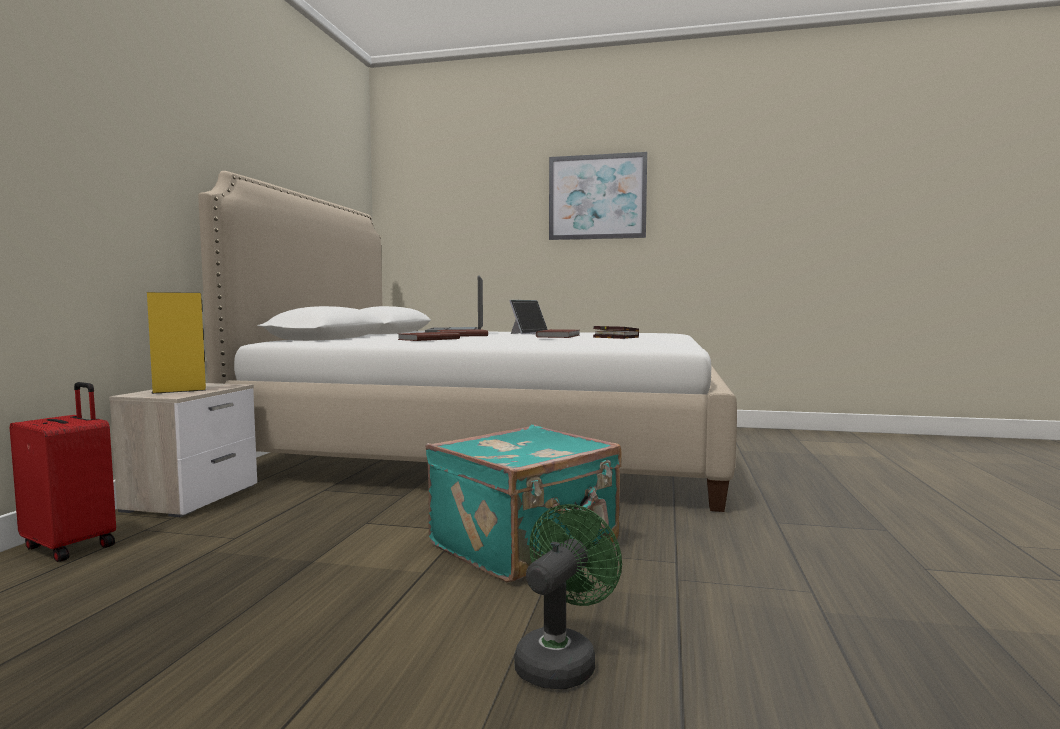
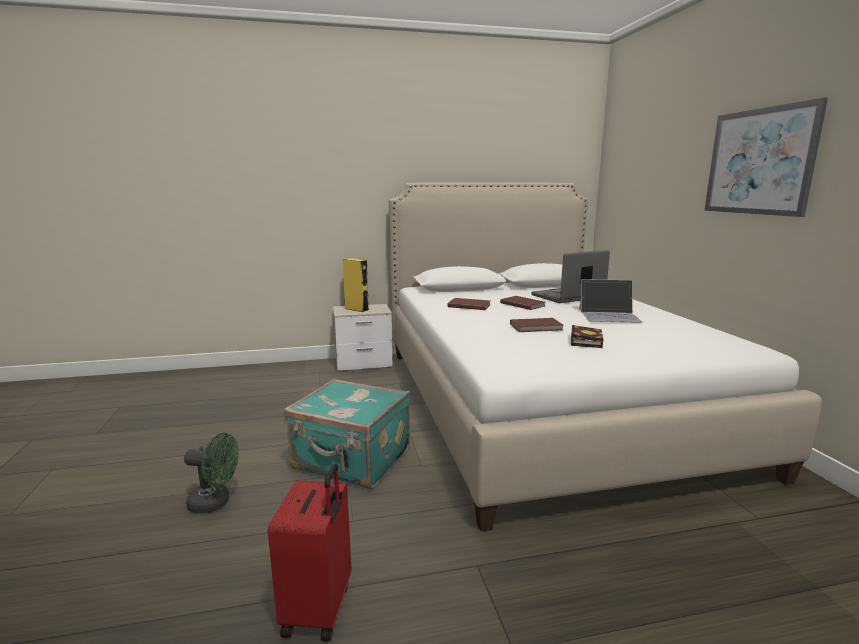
camera: 65 degrees right, 10 degrees up
red suitcase [10,382,116,562] -> red suitcase moved to [268,463,351,642]

